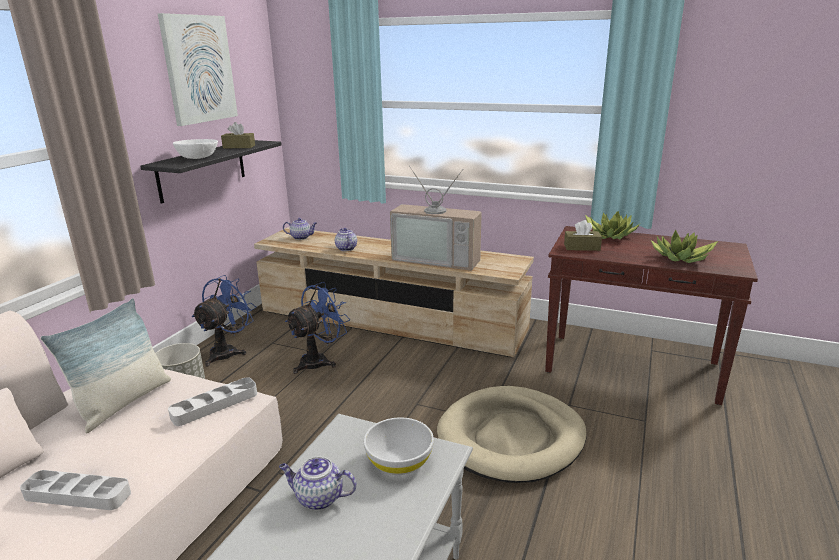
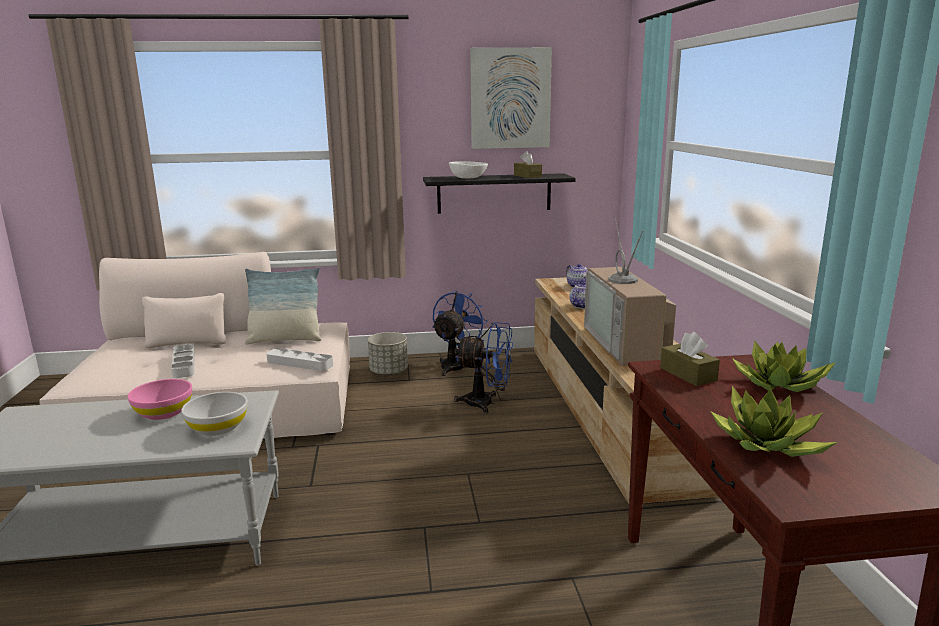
camera: 60 degrees right, 5 degrees down
blue fan [192,275,257,367] -> blue fan turned 60 degrees counterclockwise [433,290,487,376]
teapot [279,457,357,510] -> pink bowl [128,379,192,420]
beige dog bed [437,386,586,483] -> none

